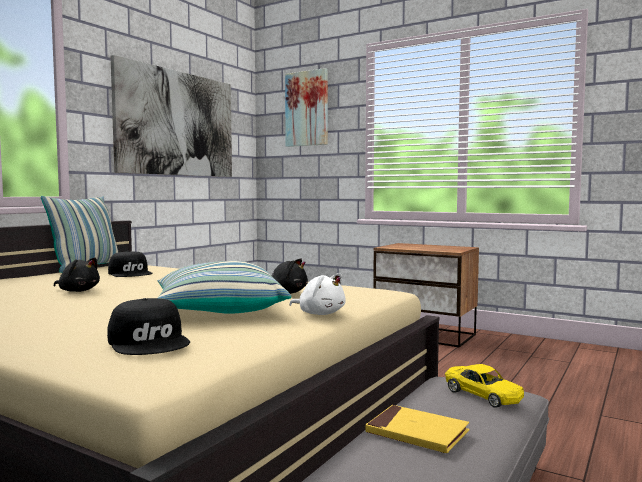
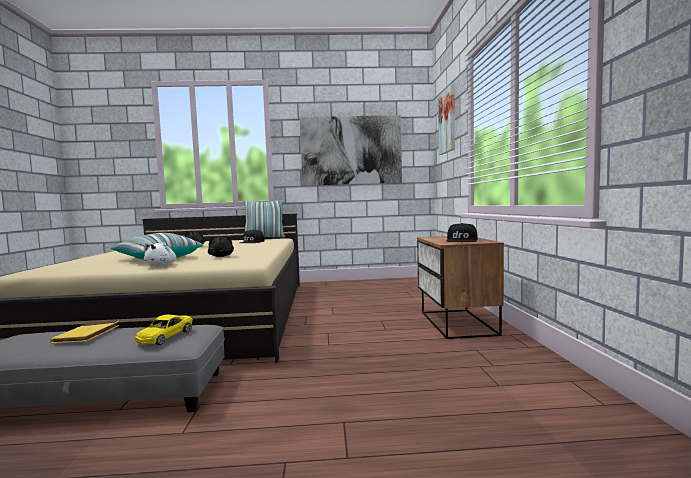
camera: 55 degrees right, 0 degrees up
black cap [107,298,190,355] -> black cap moved to [446,223,478,242]

